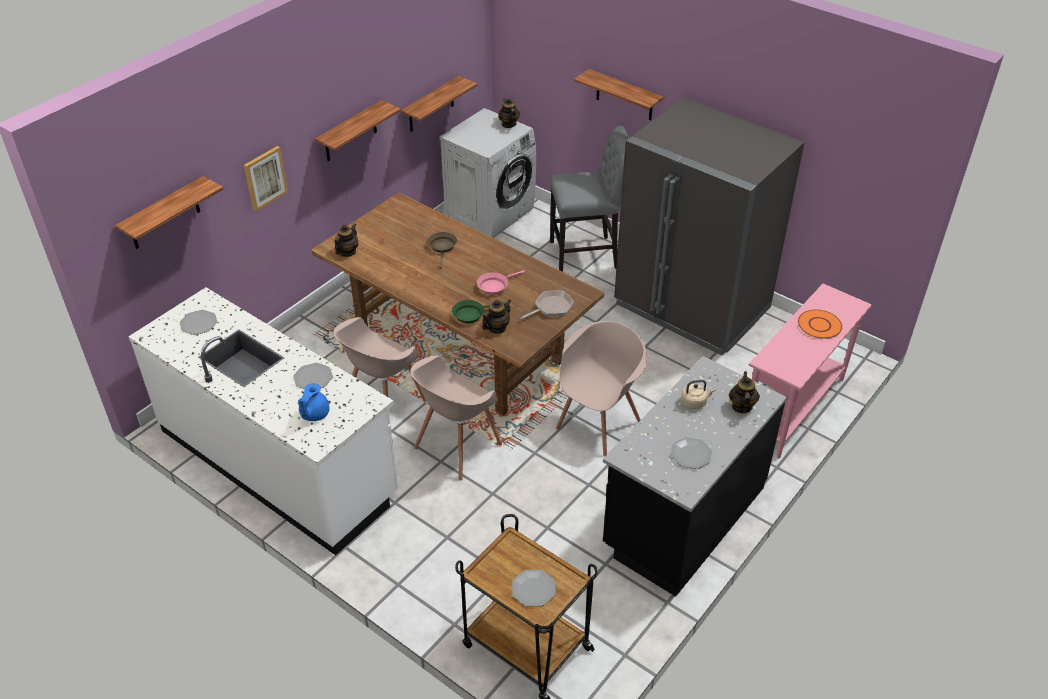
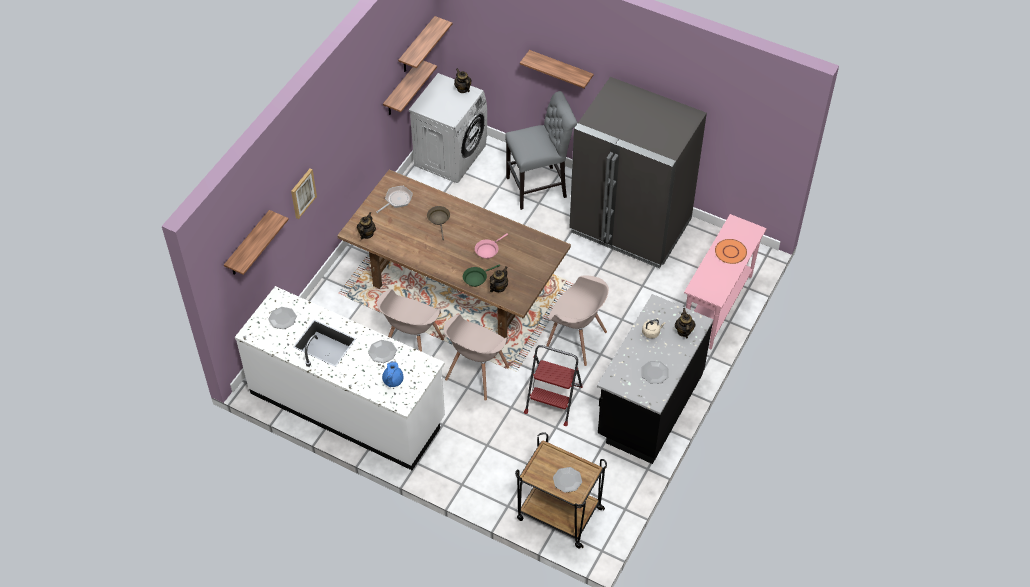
camera: 10 degrees left, 10 degrees up
shelf [315,100,401,161] -> shelf moved to [398,16,452,72]
frying pan [520,290,574,319] -> frying pan moved to [376,186,413,213]
beige chair [556,321,647,456] -> beige chair turned 90 degrees clockwise [546,275,609,366]
none -> red step ladder [524,345,583,426]

